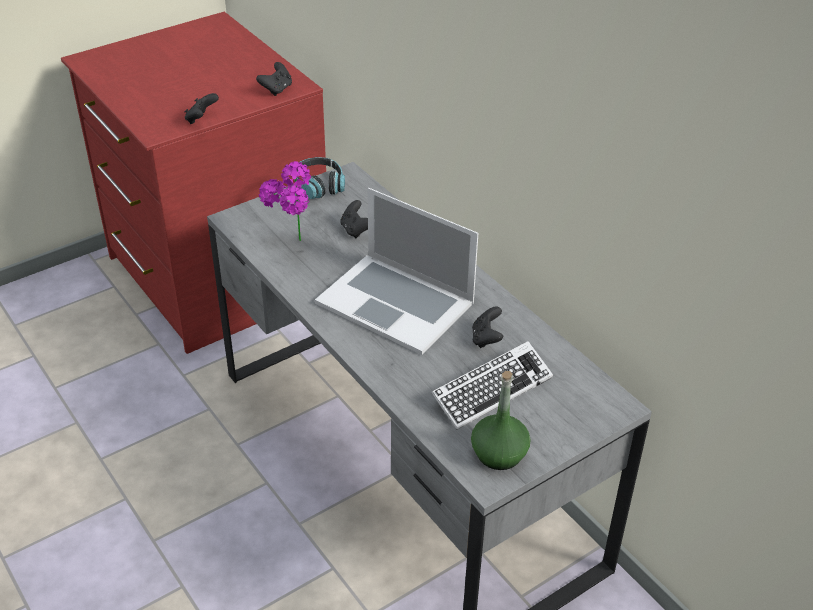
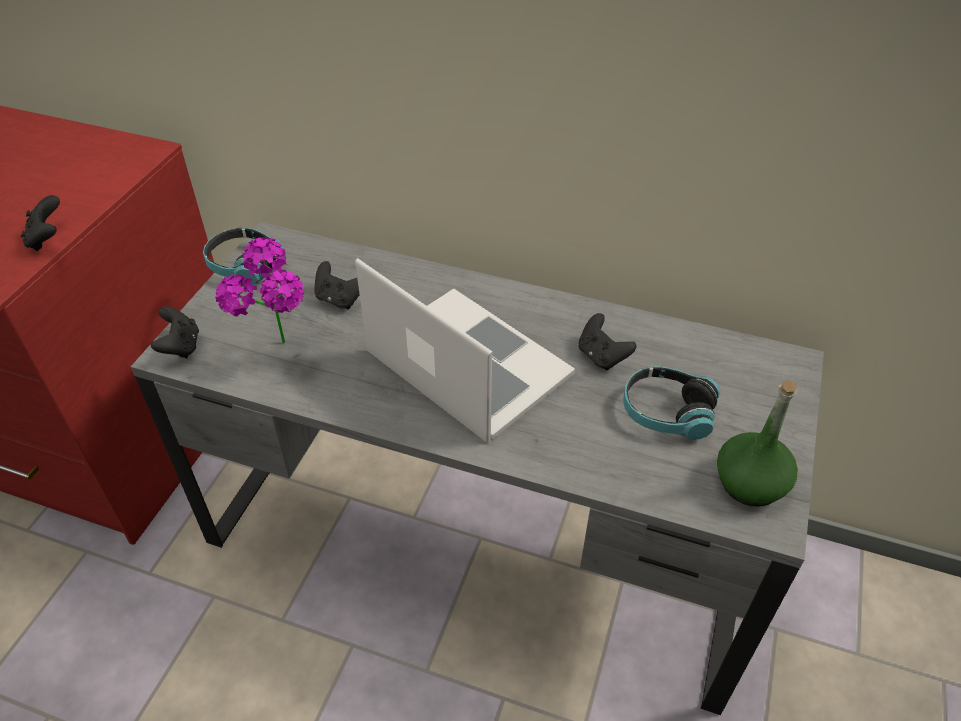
camera: 35 degrees left, 5 degrees up
black game controller [256,62,292,96] -> black game controller moved to [151,306,199,358]
laptop [315,188,478,355] -> laptop turned 135 degrees counterclockwise [355,258,575,443]
keyboard [431,341,553,430] -> headphones [623,366,720,440]

